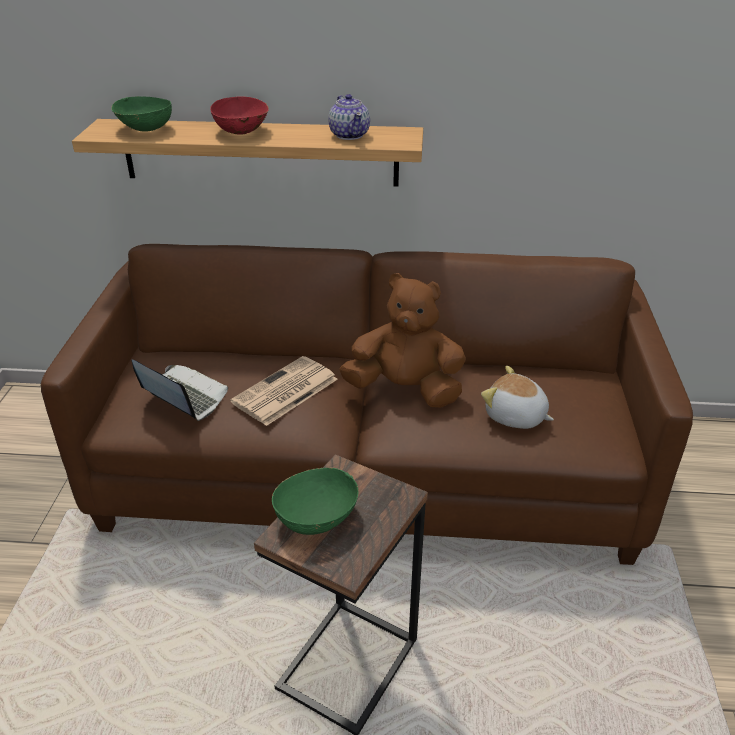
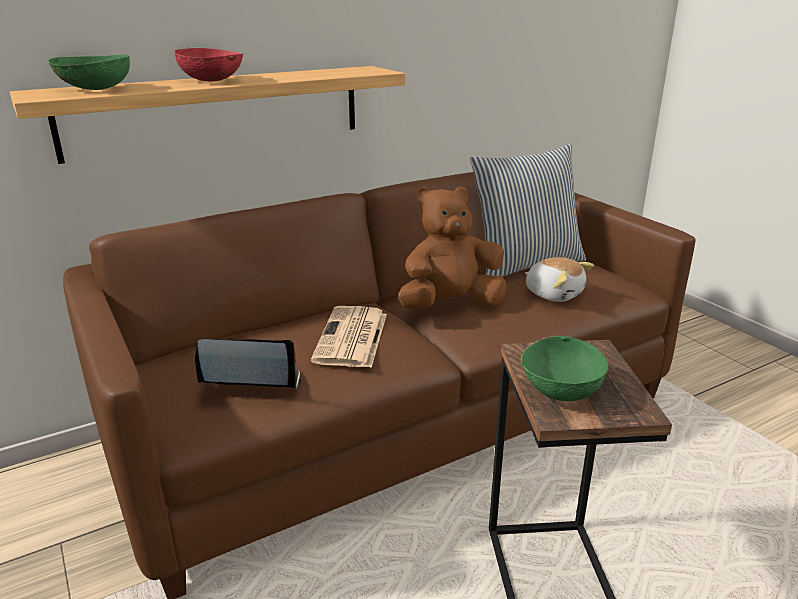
camera: 35 degrees left, 10 degrees down
teapot [328,94,370,140] -> none
plush toy [481,366,554,429] -> plush toy turned 135 degrees counterclockwise [525,257,594,302]
none -> pillow [470,144,586,277]

